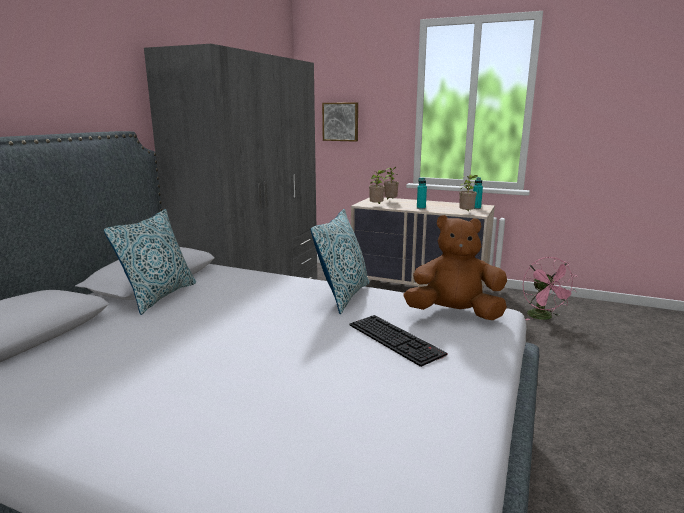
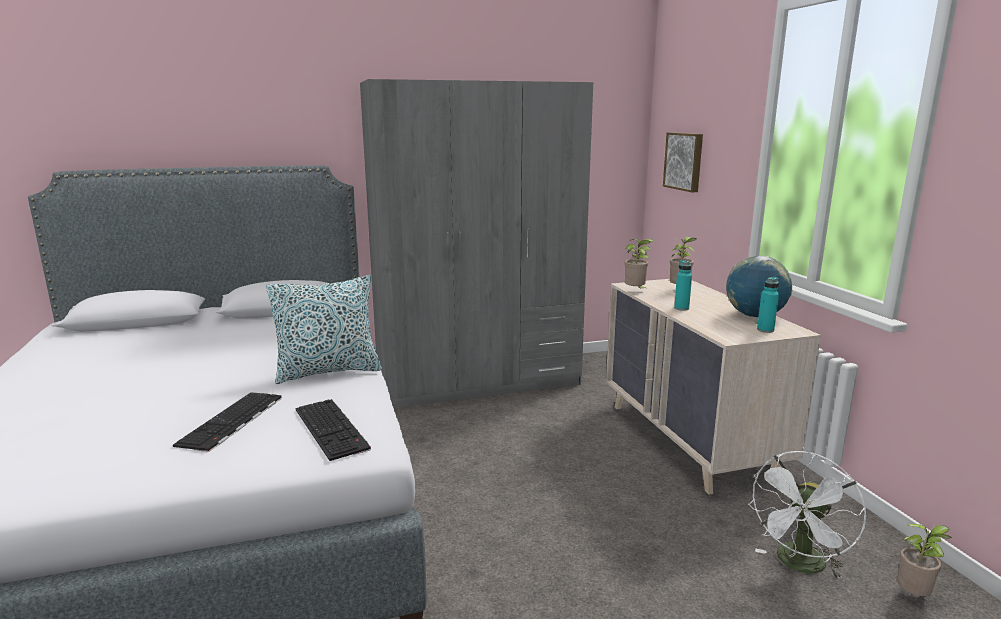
camera: 50 degrees right, 0 degrees up
pillow [104,209,196,315] -> none
brown plush toy [404,215,507,320] -> keyboard [295,399,371,461]
potted plant [459,175,478,212] -> potted plant moved to [897,524,952,596]
pink fan [523,257,578,320] -> white fan [748,451,866,580]
none -> globe [726,256,793,317]

